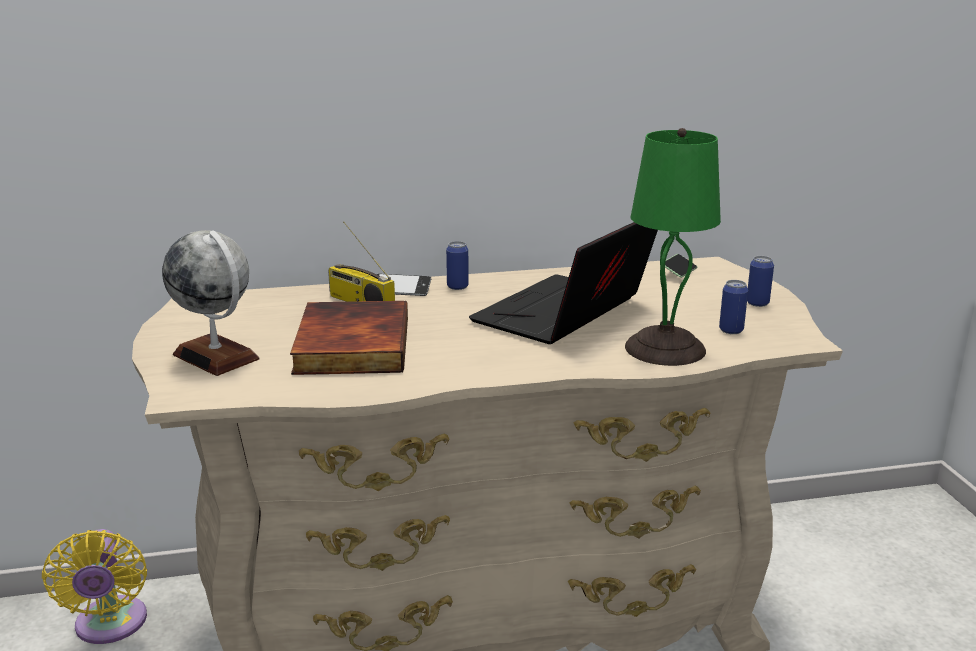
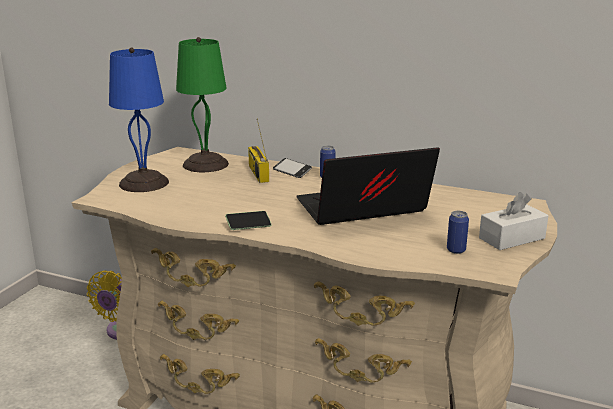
camera: 35 degrees right, 0 degrees up
globe [162,230,260,376] -> blue table lamp [109,47,169,192]
book [290,301,408,375] -> none
green table lamp [625,128,721,366] -> green table lamp moved to [176,37,229,172]
phone [665,254,697,278] -> phone moved to [225,211,272,230]
can [747,256,774,307] -> white tissue box [479,192,549,250]

